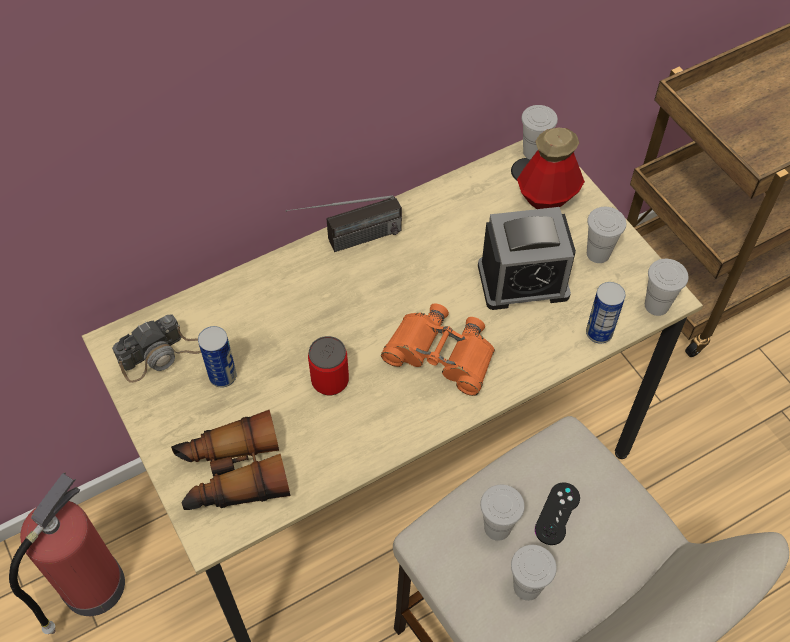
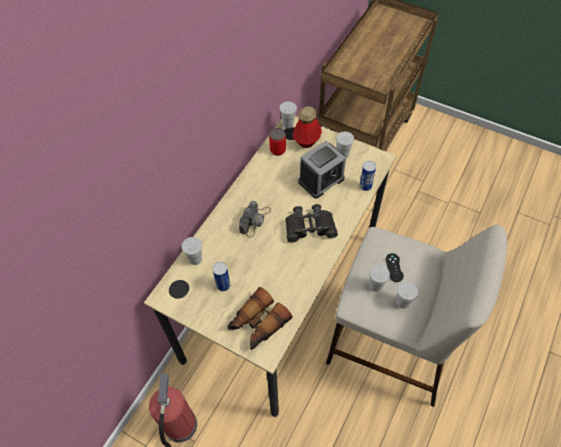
camera: 30 degrees left, 0 degrees up
camera [112,315,201,383] -> camera moved to [239,201,271,238]
radio [286,195,402,252] -> none
can [308,336,349,395] -> can moved to [269,128,286,156]
orange binoculars [381,303,495,396] -> black binoculars [285,204,338,243]
white cup [645,259,689,316] -> white cup moved to [182,237,202,265]

